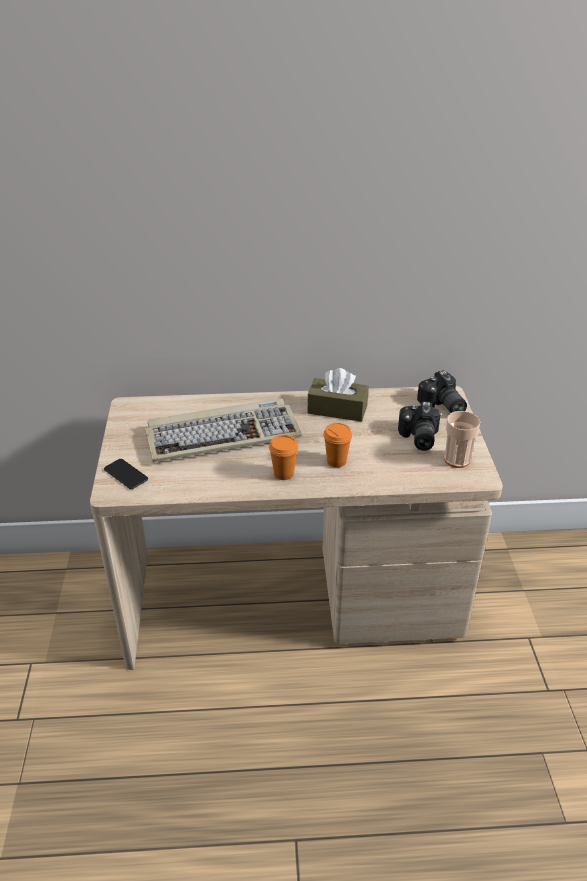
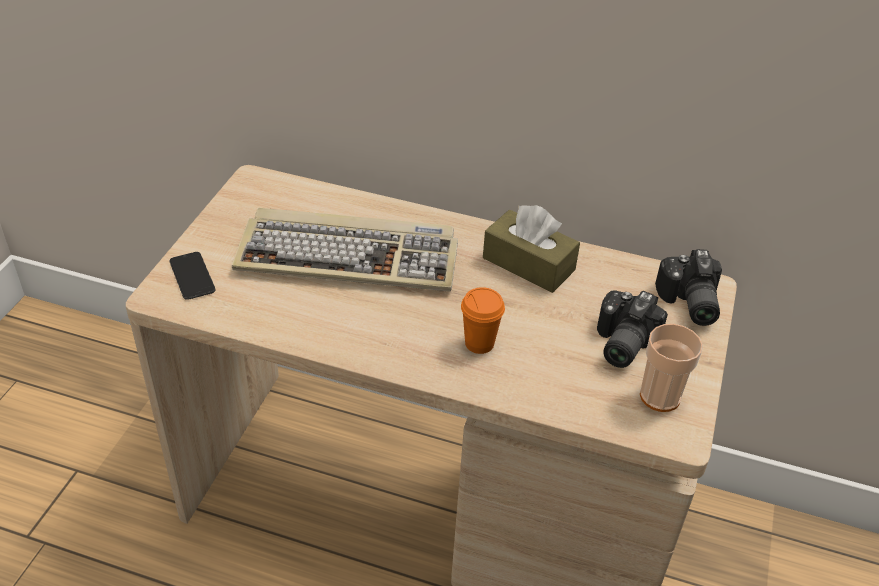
camera: 20 degrees right, 5 degrees up
orange cup [269,435,298,480] -> none

